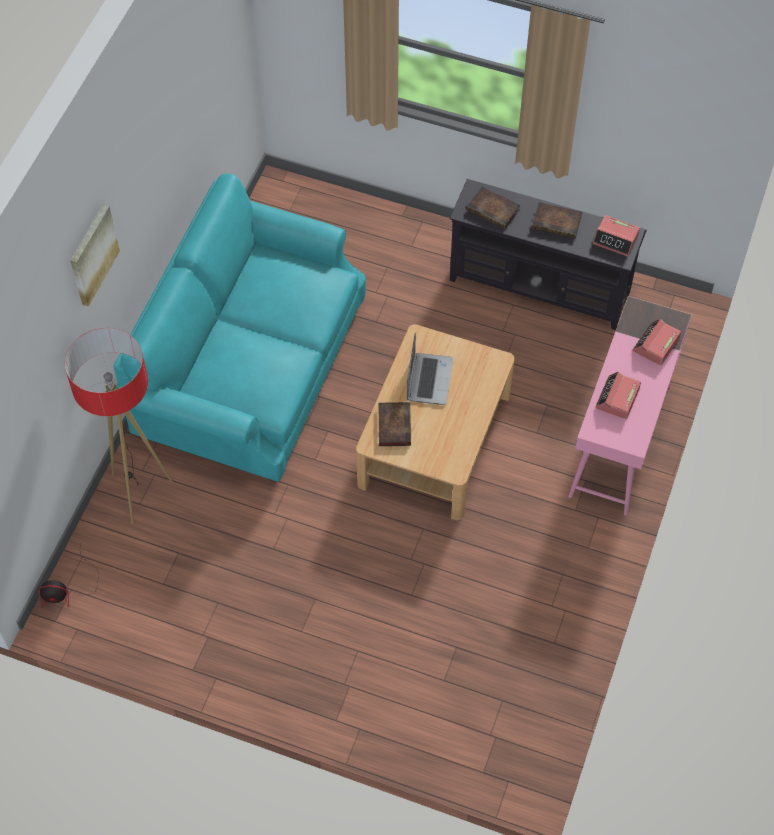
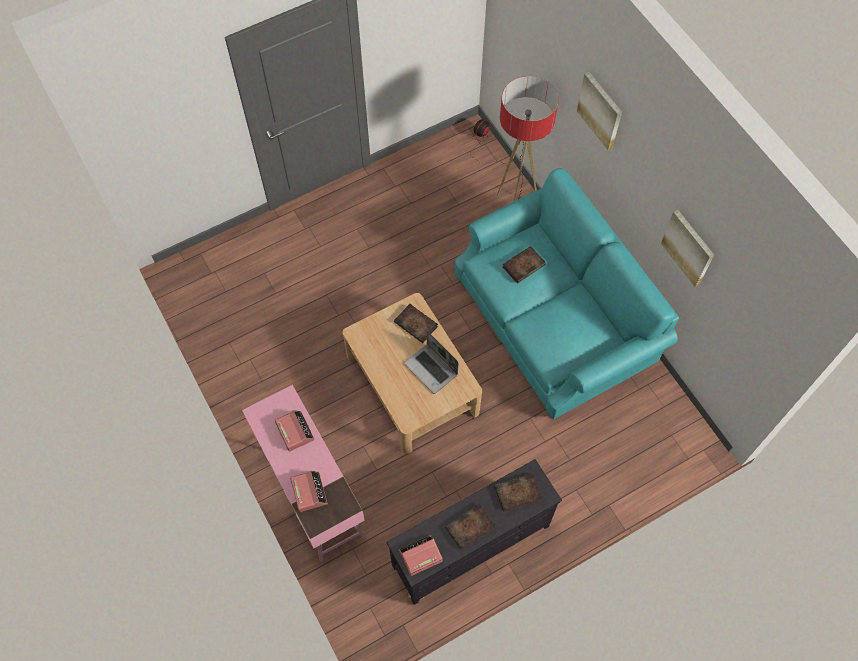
camera: 130 degrees right, 5 degrees up
none -> book [503,246,546,283]
none -> picture [661,210,714,287]

